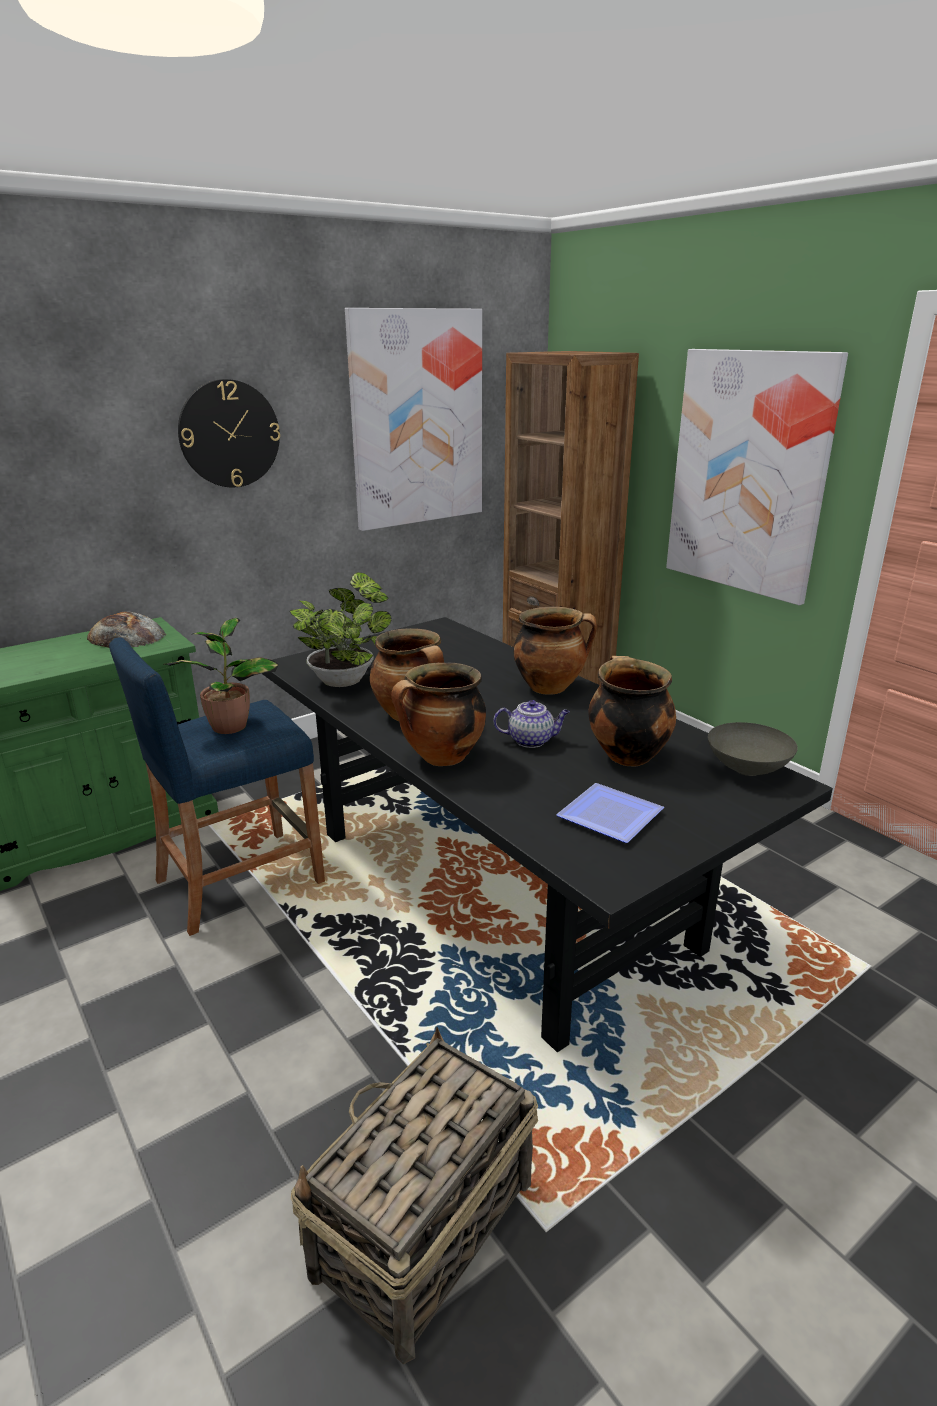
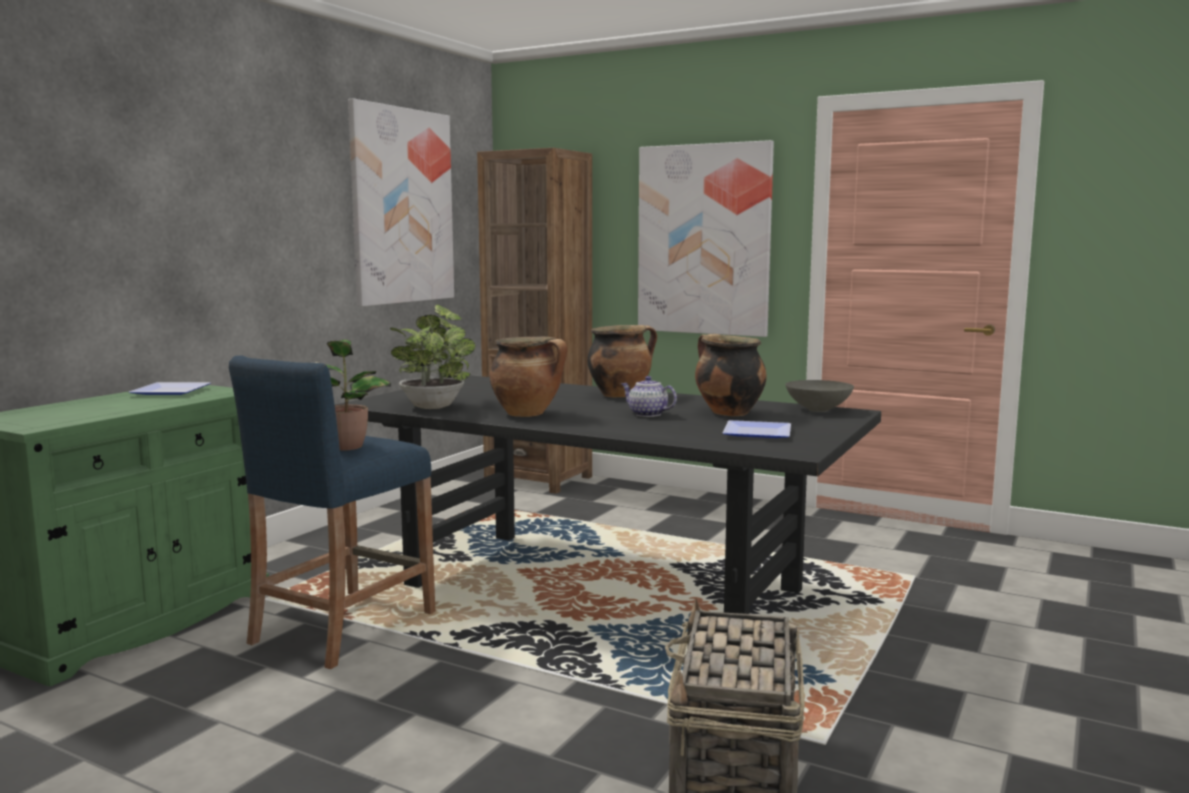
camera: 25 degrees left, 15 degrees down
bread [87,611,166,648] -> plate [129,382,211,395]
wall clock [178,379,280,487] -> none
cooking pot [391,663,486,766] -> none
teapot [493,700,570,748] -> teapot turned 120 degrees counterclockwise [621,376,677,417]

